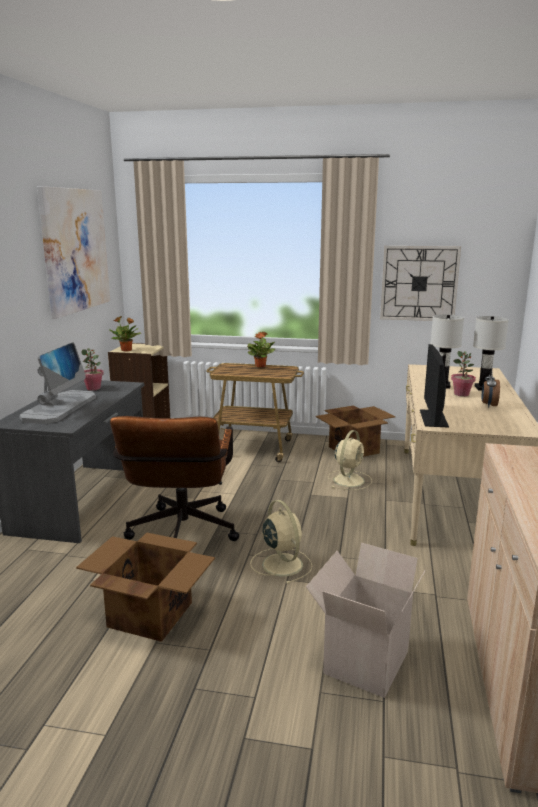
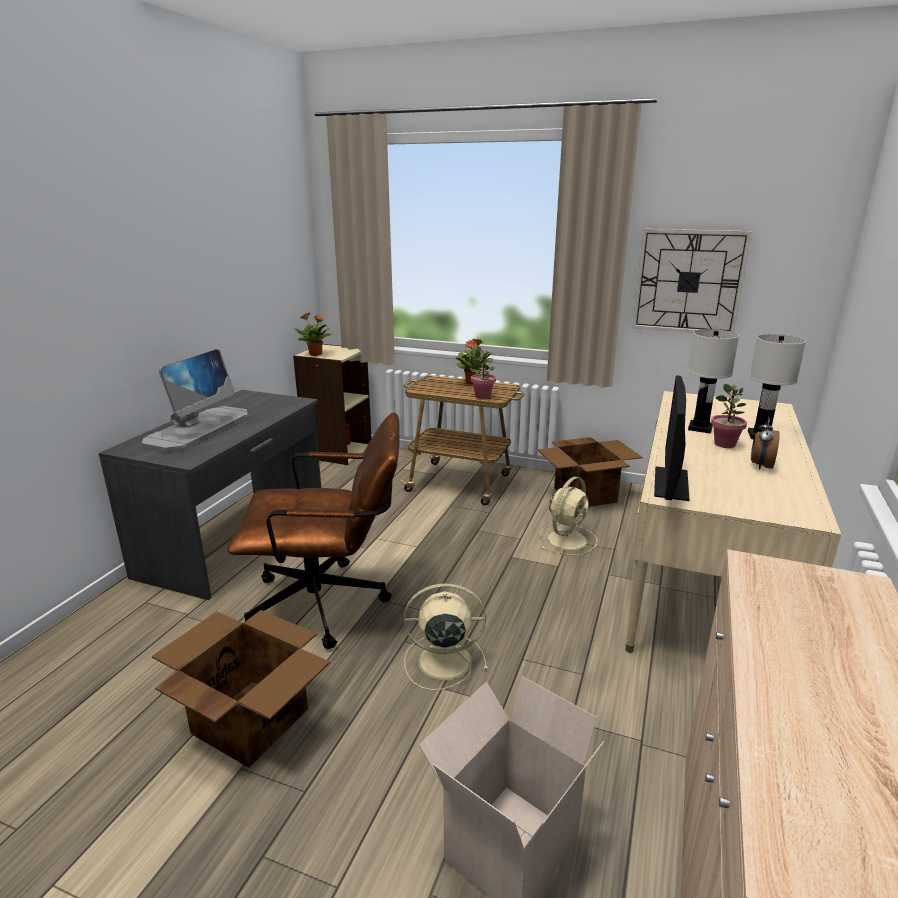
camera: 10 degrees right, 5 degrees up
picture [37,186,110,319] -> none
potted plant [81,348,104,391] -> potted plant moved to [471,350,496,399]
brown office chair [110,416,239,541] -> brown office chair turned 105 degrees counterclockwise [227,412,400,649]
beige fan [250,500,313,584] -> beige fan turned 75 degrees counterclockwise [404,583,488,690]

